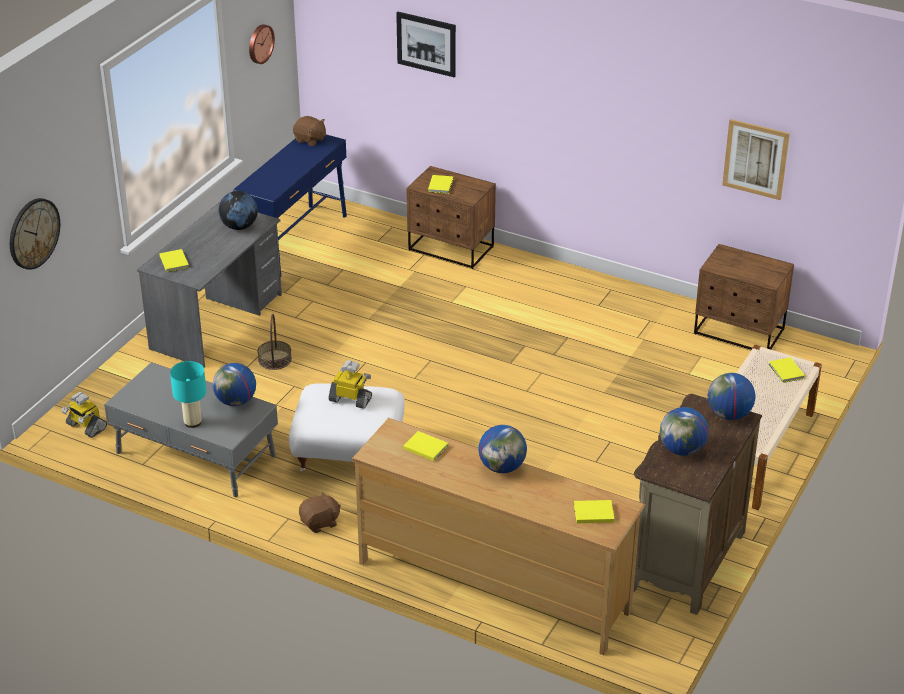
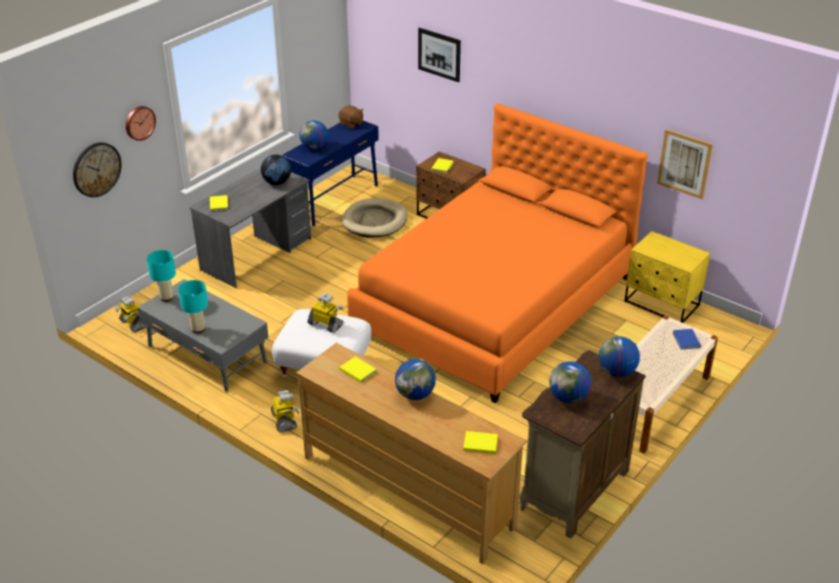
camera: 10 degrees right, 0 degrees up
globe [213,363,256,406] -> globe moved to [299,120,328,150]
wall clock [249,24,275,64] -> wall clock moved to [126,106,156,141]
basket [257,314,292,370] -> none
brown plush toy [299,491,341,533] -> toy robot [271,390,299,432]
brown nightstand [694,244,794,350] -> yellow nightstand [625,231,710,323]
yellow book [769,357,805,383] -> blue book [673,329,701,349]
none -> turquoise table lamp [147,250,176,302]
none -> beige dog bed [342,198,407,237]
none -> orange bed [347,103,648,403]

